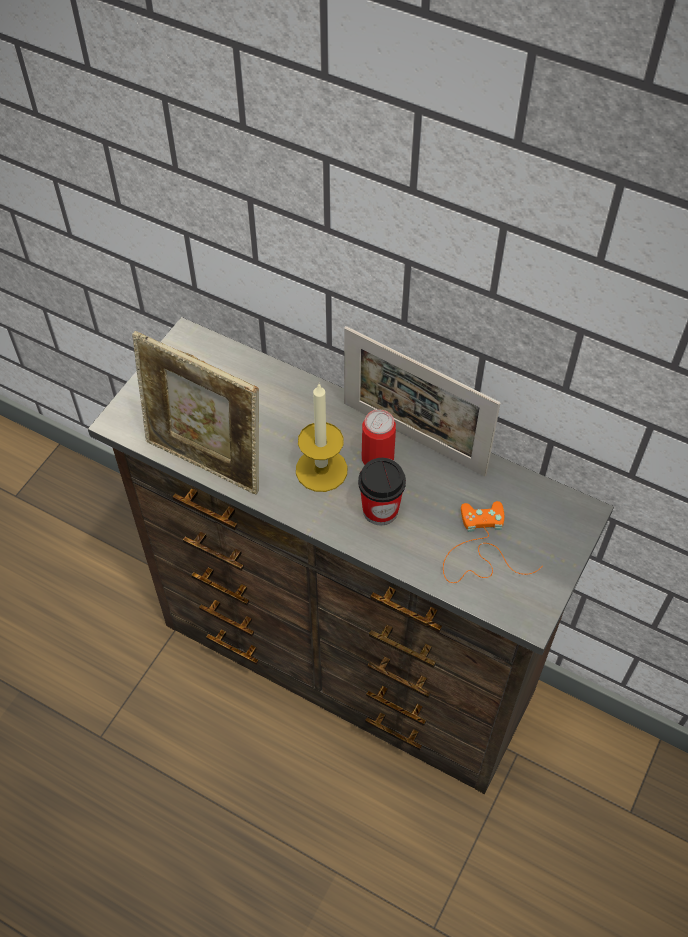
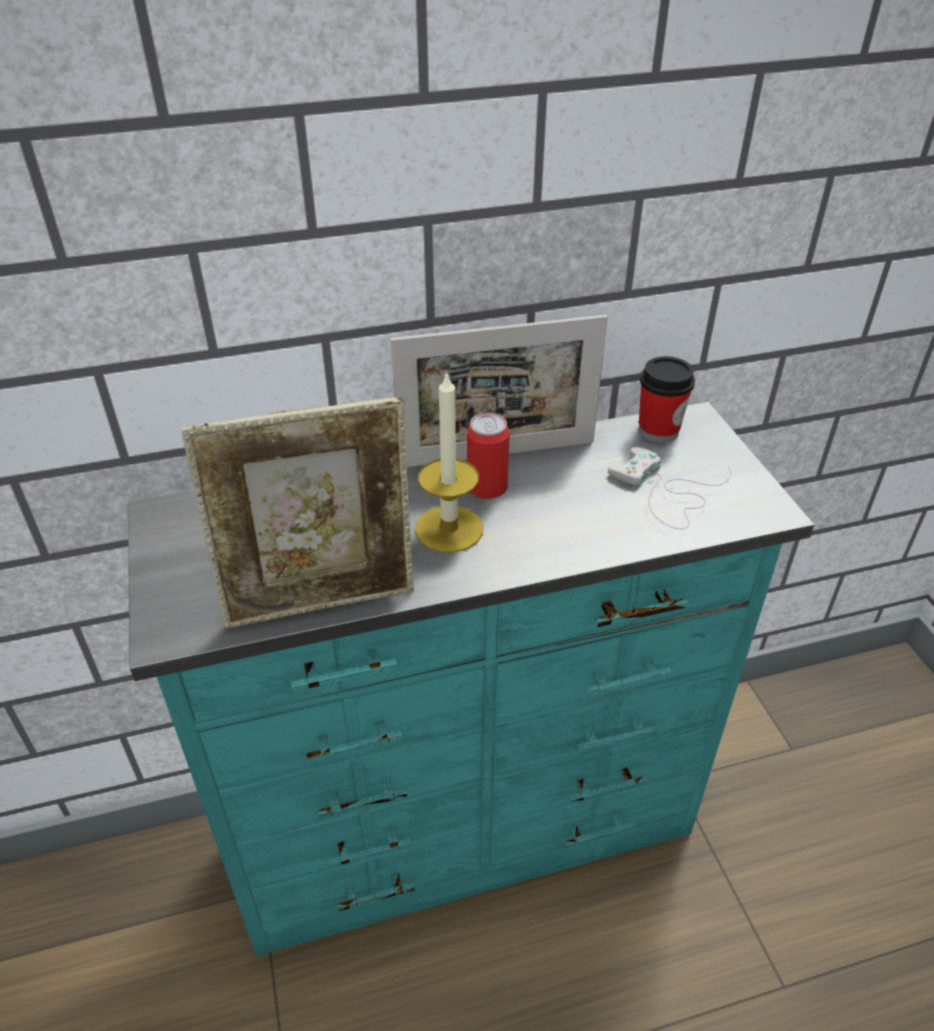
camera: 45 degrees left, 15 degrees down
brown dresser [88,317,614,794] -> turquoise dresser [128,402,814,957]
cup [358,458,406,526] -> cup moved to [639,356,695,443]
orange game controller [443,501,543,583] -> white game controller [608,447,731,529]

